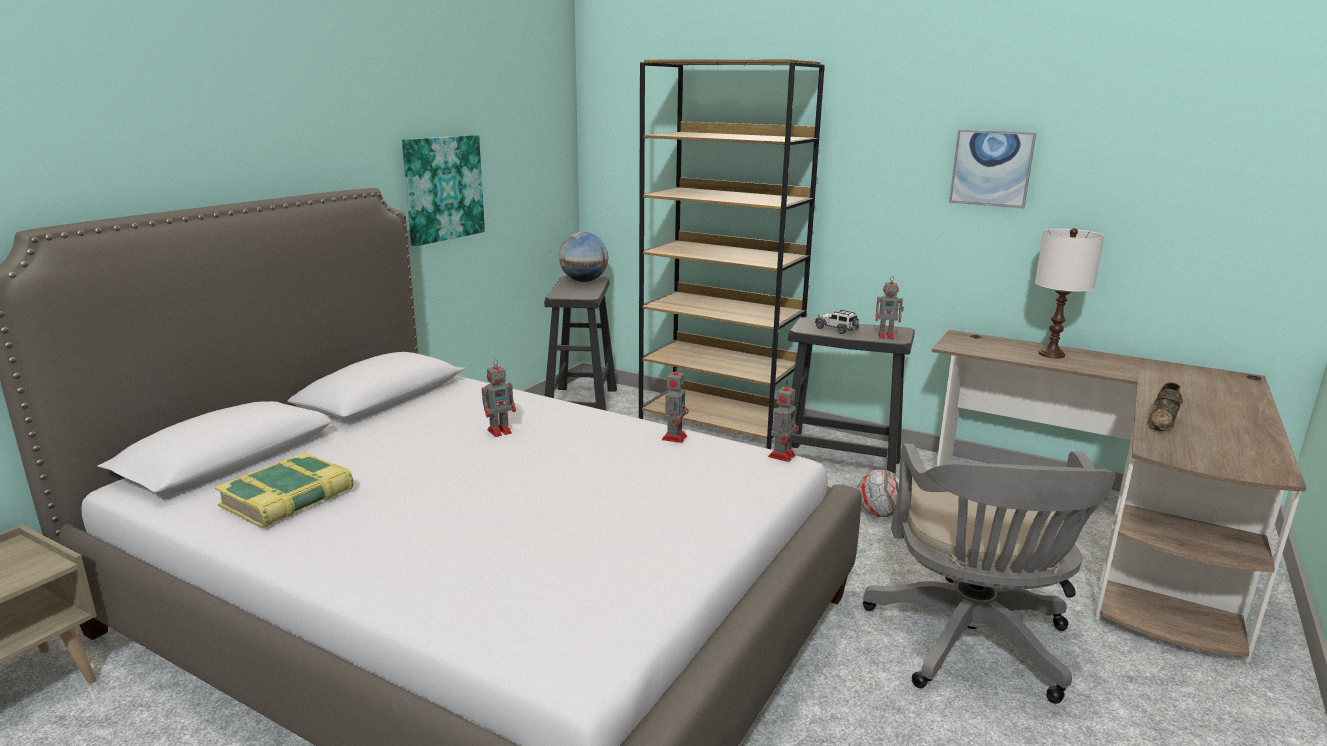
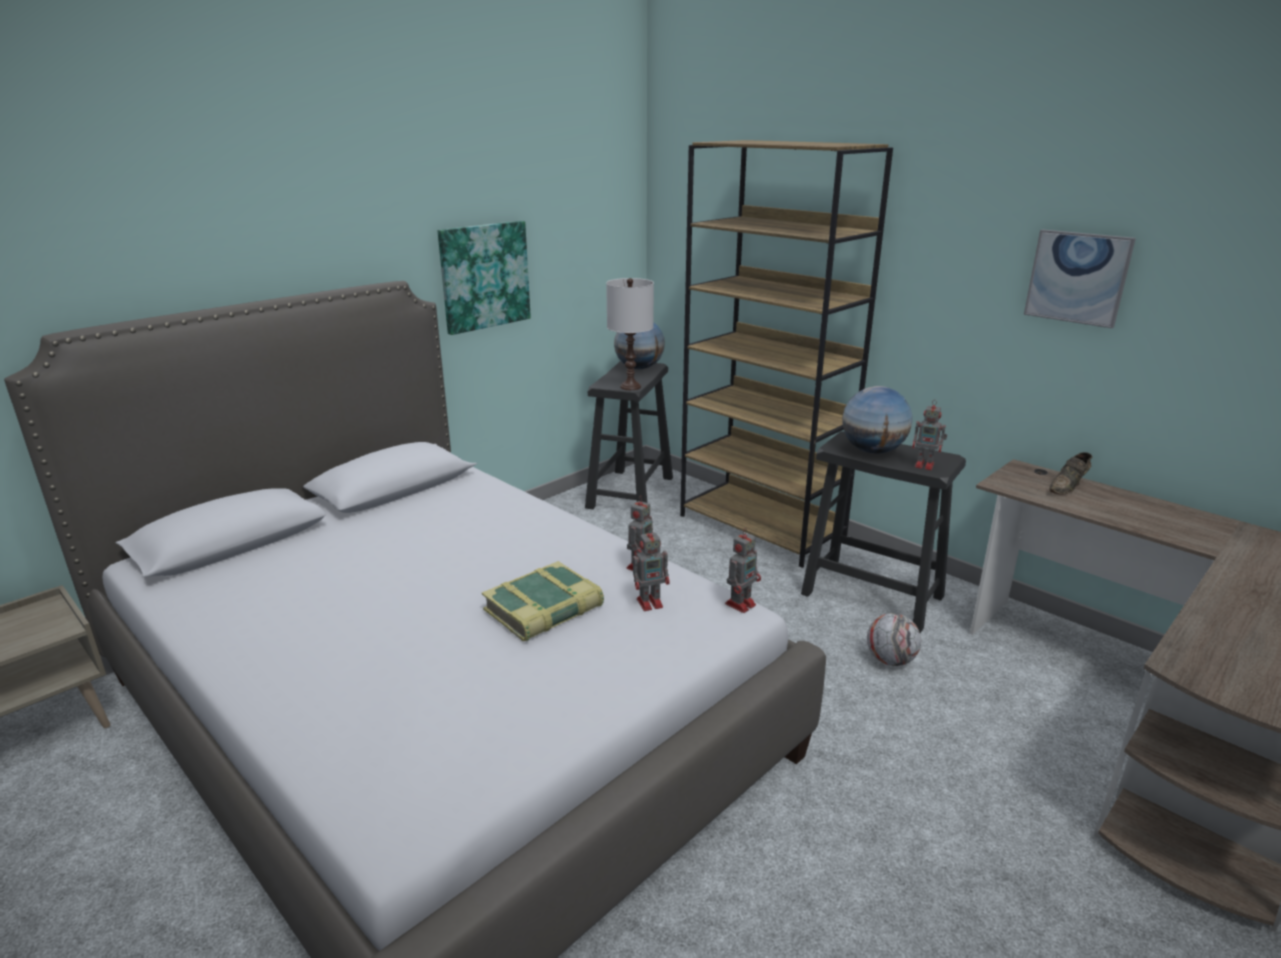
camera: 15 degrees right, 5 degrees up
book [214,452,354,529] -> book moved to [482,561,604,641]
toy robot [482,359,516,437] -> toy robot moved to [633,526,670,611]
toy car [815,310,860,334] -> globe [842,386,912,454]
grey office chair [863,444,1116,704] -> none
white table lamp [1035,228,1105,358] -> white table lamp moved to [606,278,654,390]
brown shoe [1147,383,1183,431] -> brown shoe moved to [1049,452,1092,494]

